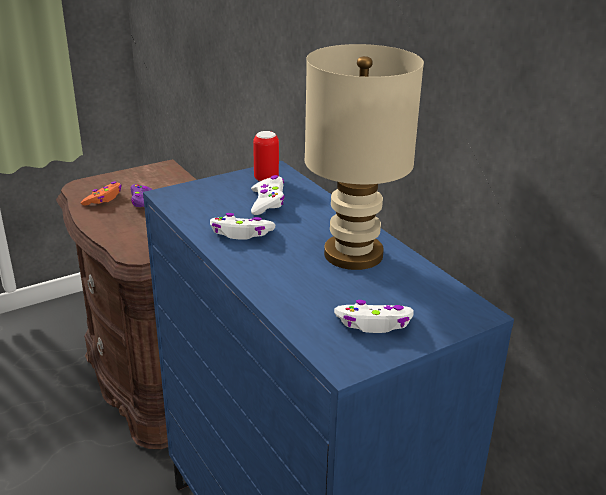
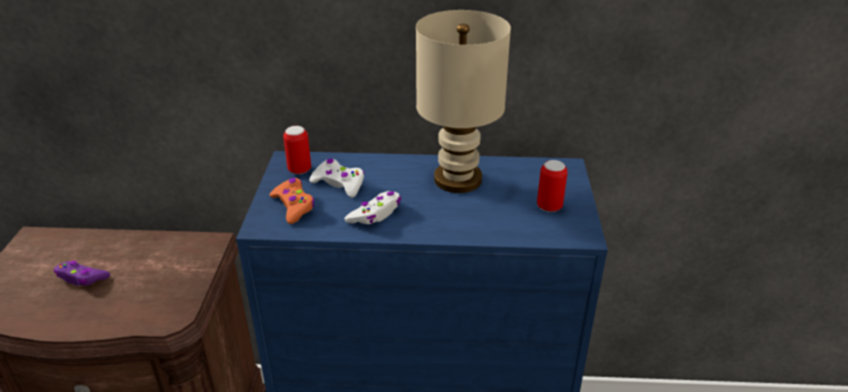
camera: 55 degrees left, 5 degrees up
orange game controller [81,181,122,205] -> orange game controller moved to [269,178,314,224]
white game controller [334,300,413,333] -> can [537,160,568,212]

